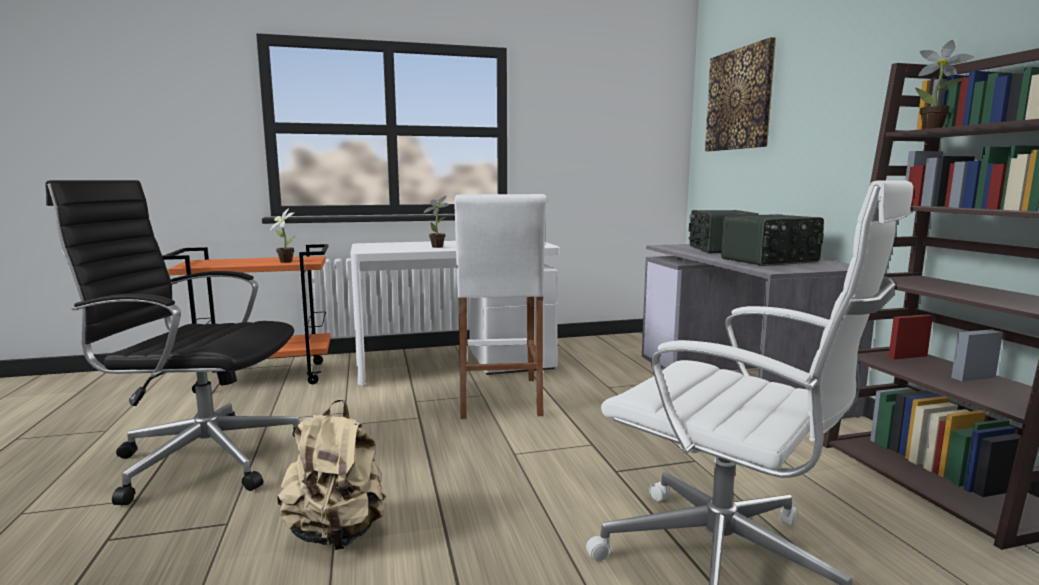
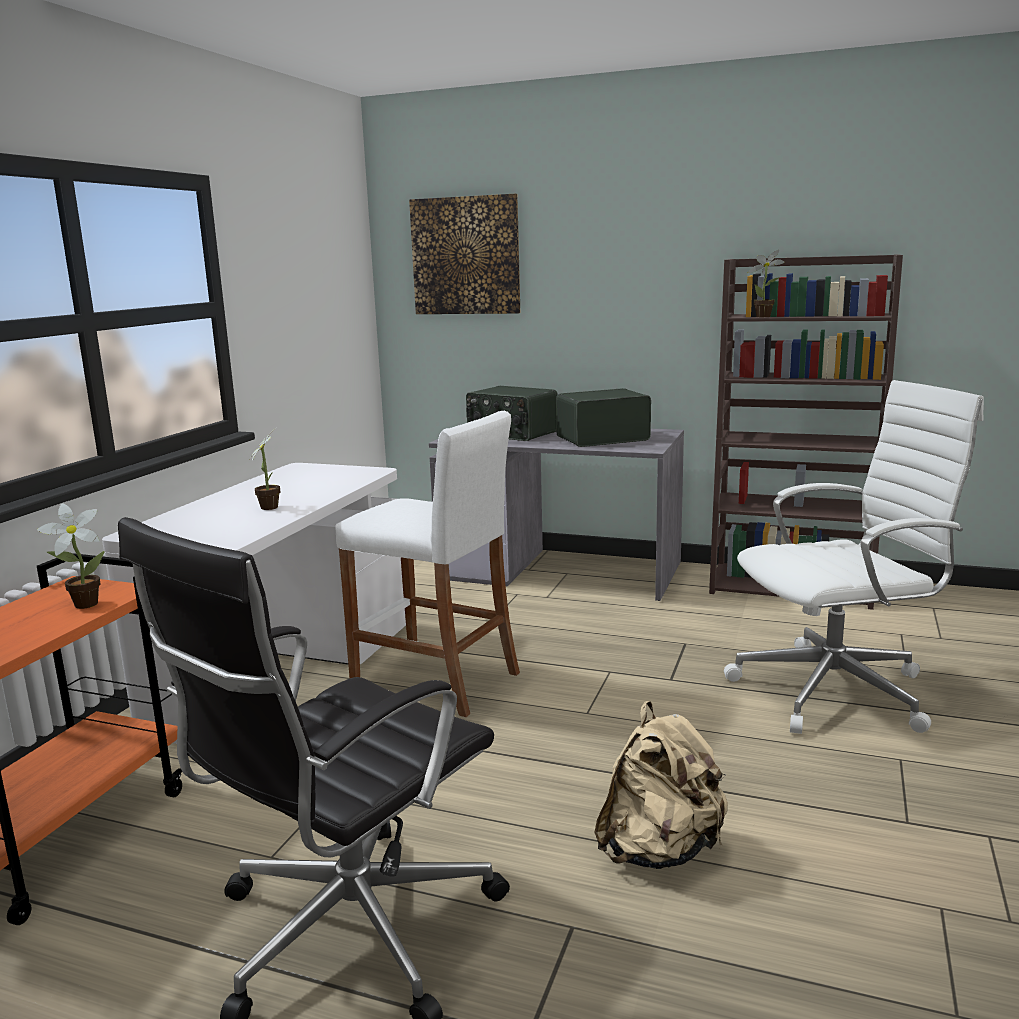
camera: 55 degrees left, 5 degrees up
radio [721,214,824,266] -> radio turned 120 degrees counterclockwise [556,388,651,447]

